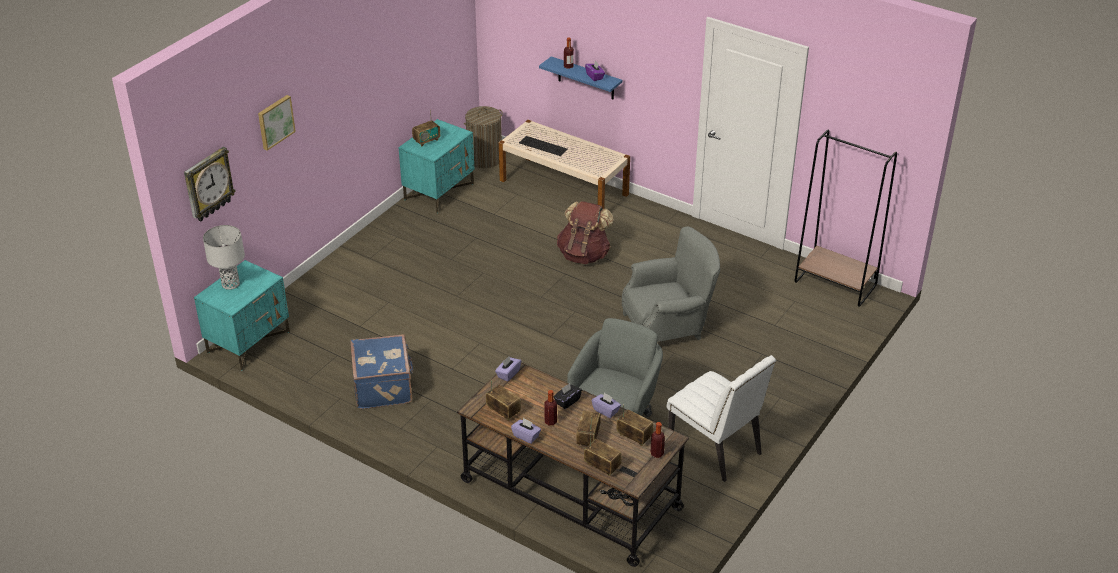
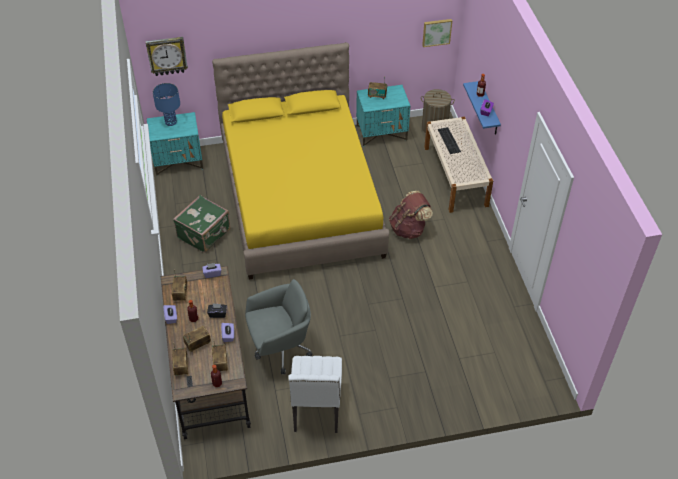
camera: 45 degrees right, 10 degrees up
white table lamp [203,225,245,290] -> blue table lamp [153,83,180,126]
picture [258,95,296,151] -> picture moved to [422,19,452,47]
blue suitcase [350,334,413,409] -> green suitcase [173,195,230,253]
grey armchair [622,226,720,342] -> none
clothes rack [794,130,897,307] -> none
none -> yellow bed [212,42,389,279]

